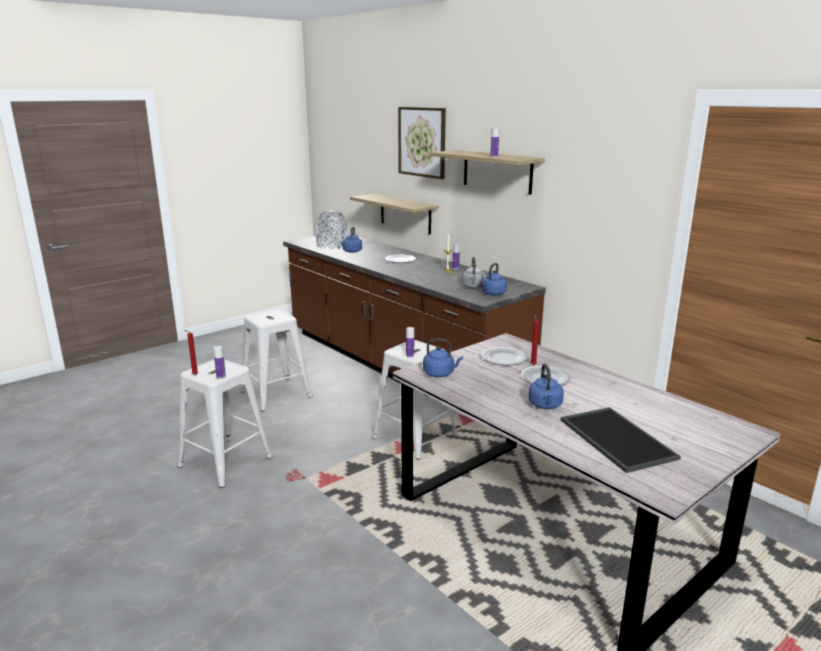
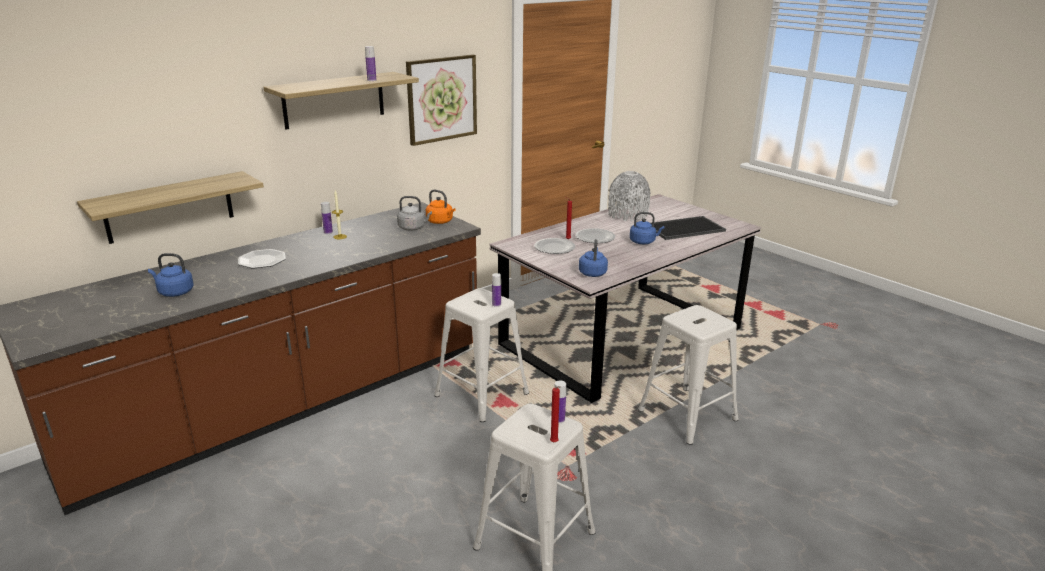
camera: 90 degrees left, 5 degrees up
white stool [240,309,313,412] -> white stool moved to [638,305,739,445]
grey vase [316,209,349,249] -> grey vase moved to [609,171,650,221]
picture [398,107,446,179] -> picture moved to [406,54,477,146]
blue kettle [482,263,507,296] -> orange kettle [426,190,456,224]

